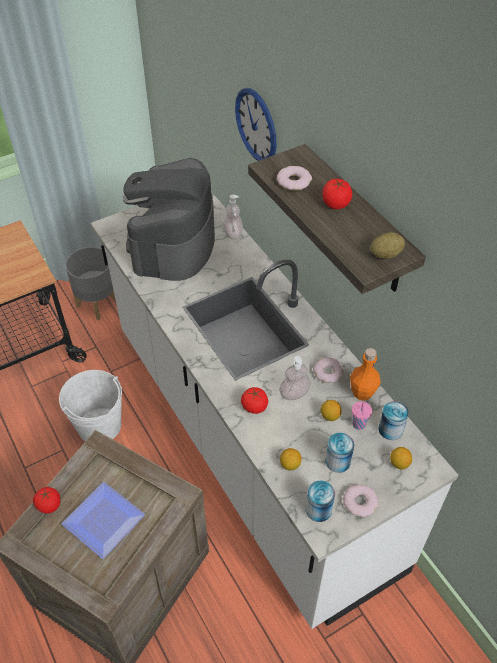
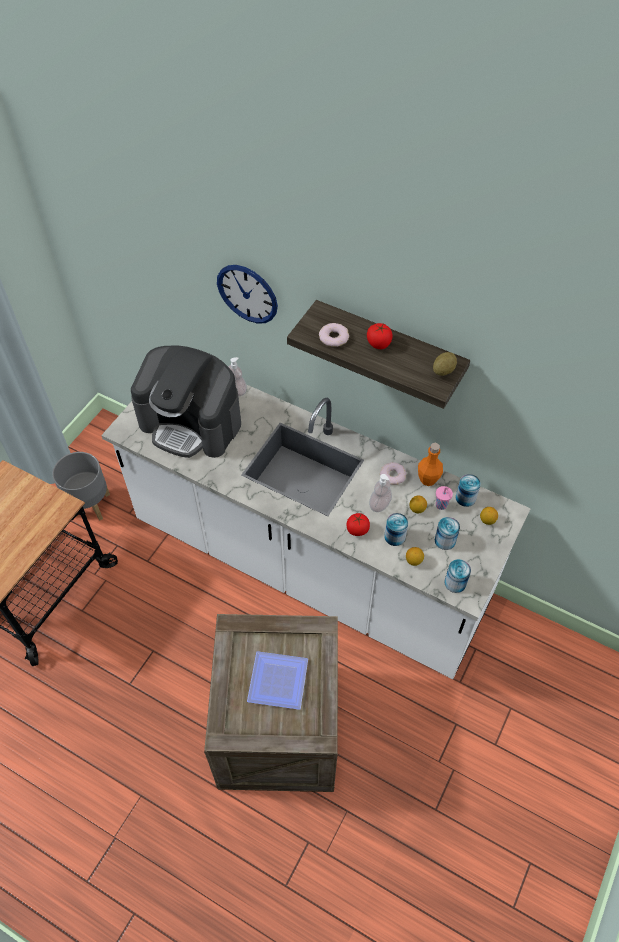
camera: 30 degrees left, 5 degrees up
tomato [33,487,60,514] -> none
white bucket [59,370,122,441] -> none
coffee machine [123,158,215,281] -> coffee machine turned 45 degrees counterclockwise [131,345,241,458]
donut [343,484,379,517] -> none
none -> can [384,513,408,546]

